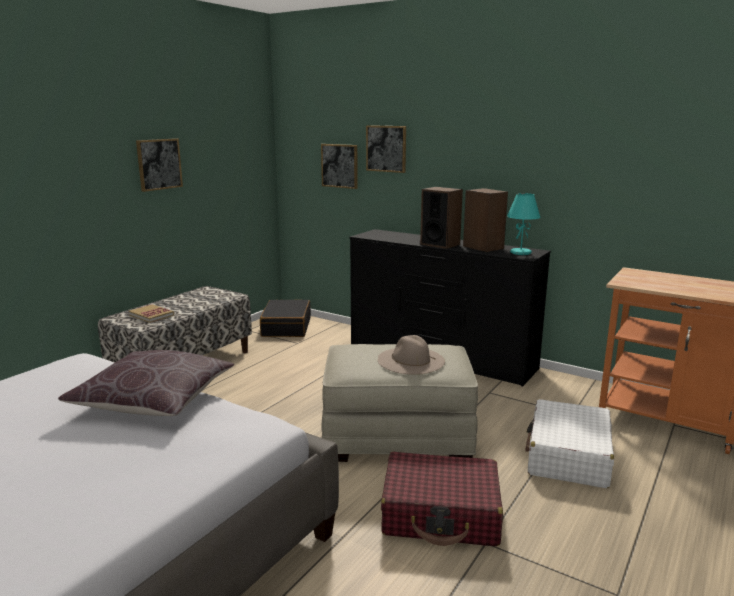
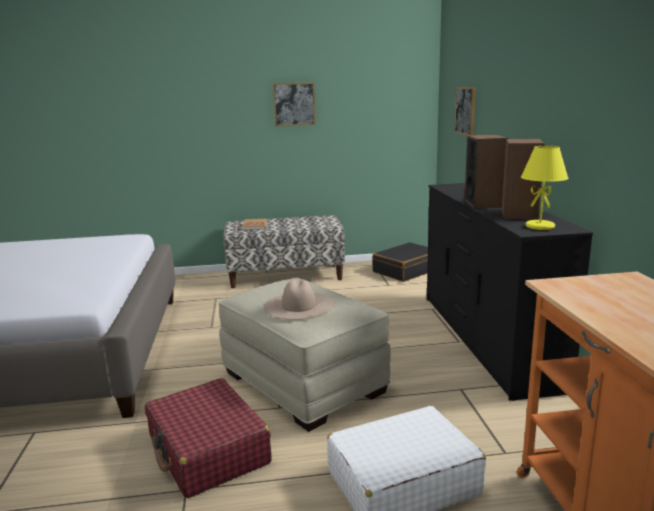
camera: 50 degrees right, 0 degrees up
brown pillow [58,350,234,416] -> none
picture [366,125,406,173] -> none
turquoise table lamp [507,193,541,255] -> yellow table lamp [521,146,569,230]

